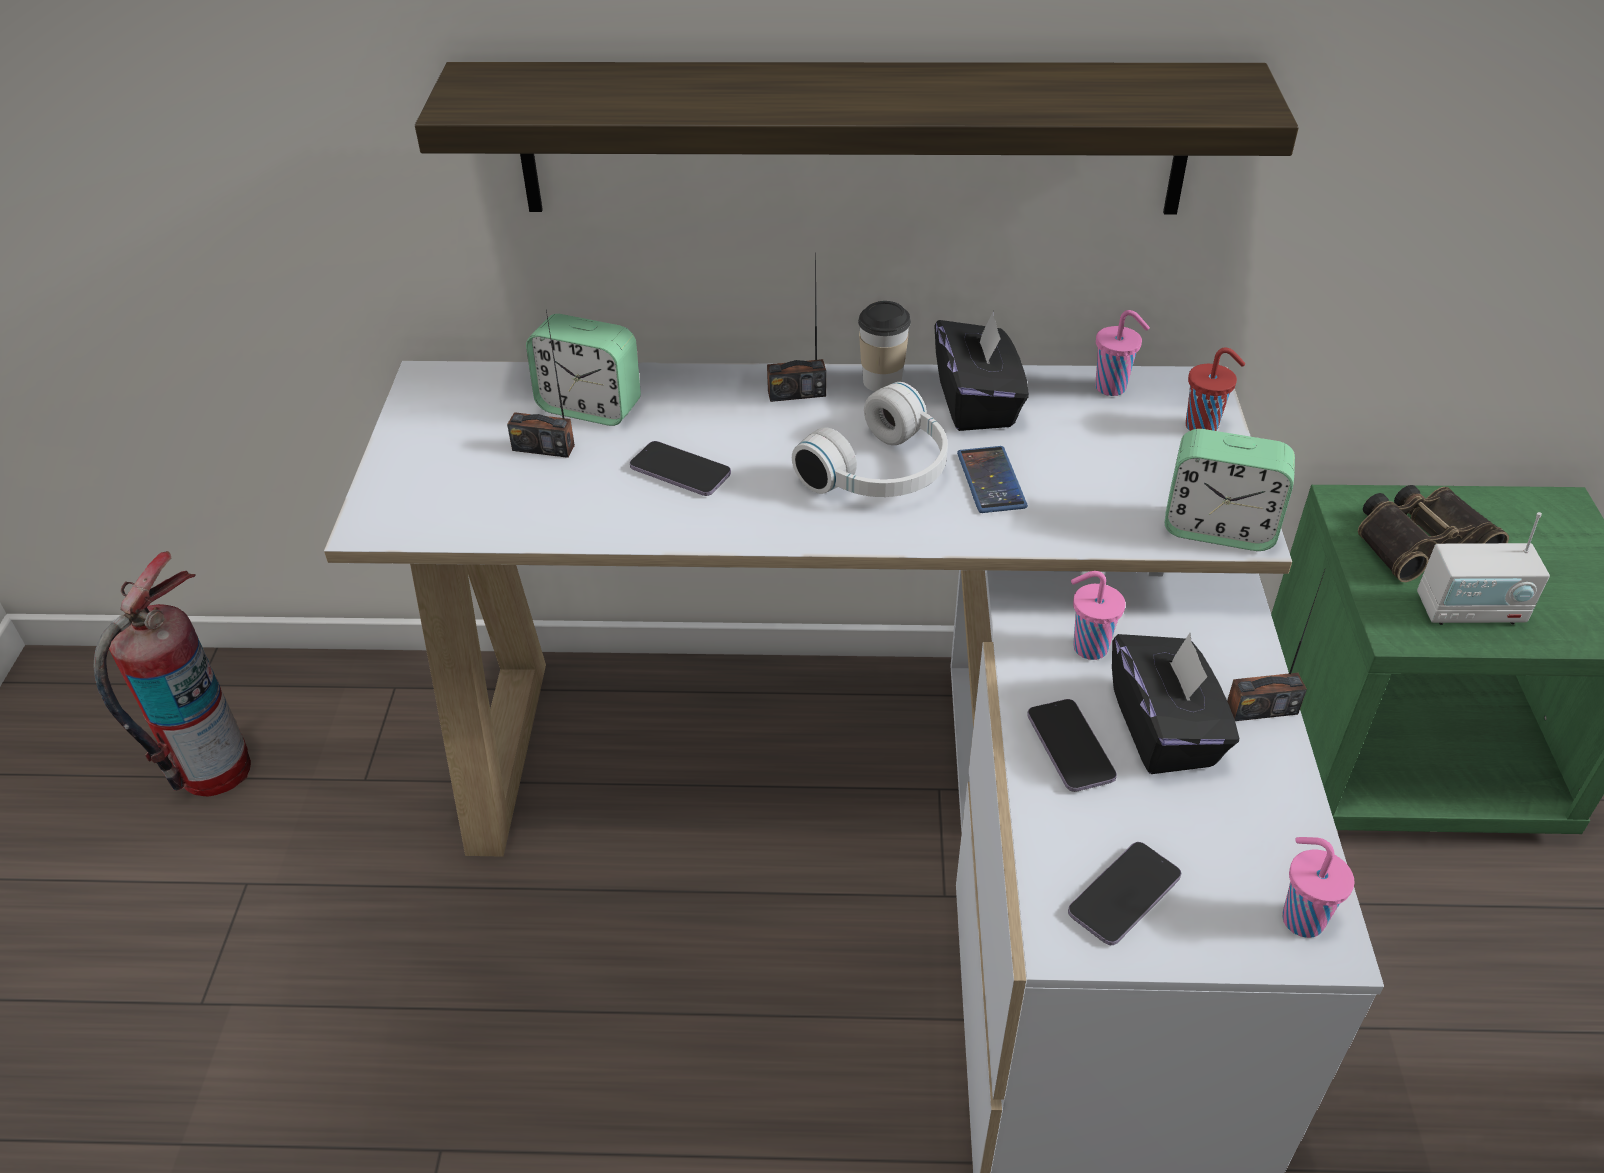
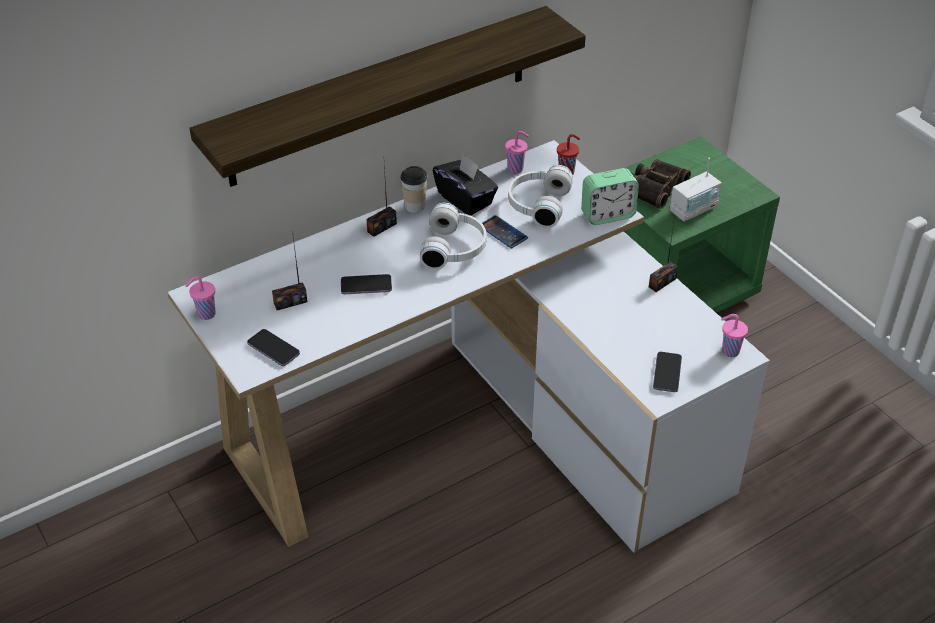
camera: 35 degrees left, 0 degrees up
fire extinguisher [94,551,251,796] -> none
alarm clock [526,314,641,426] -> none
phone [1027,699,1117,792] -> phone moved to [247,329,300,366]
pink cup [1071,571,1126,660] -> pink cup moved to [185,276,216,320]
black tissue box [1112,633,1239,774] -> none
none -> white headphones [508,165,573,228]

